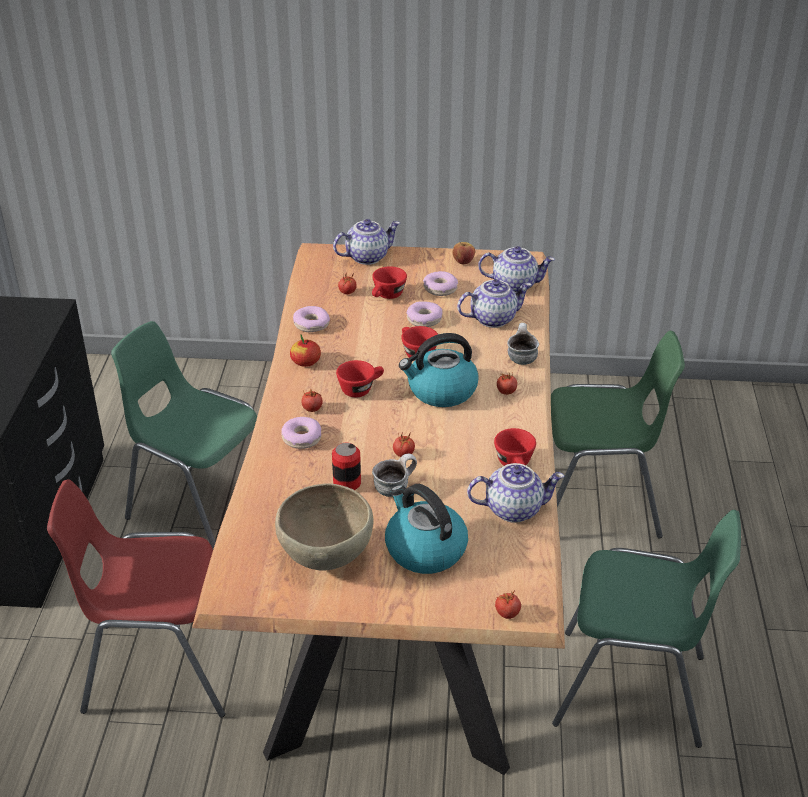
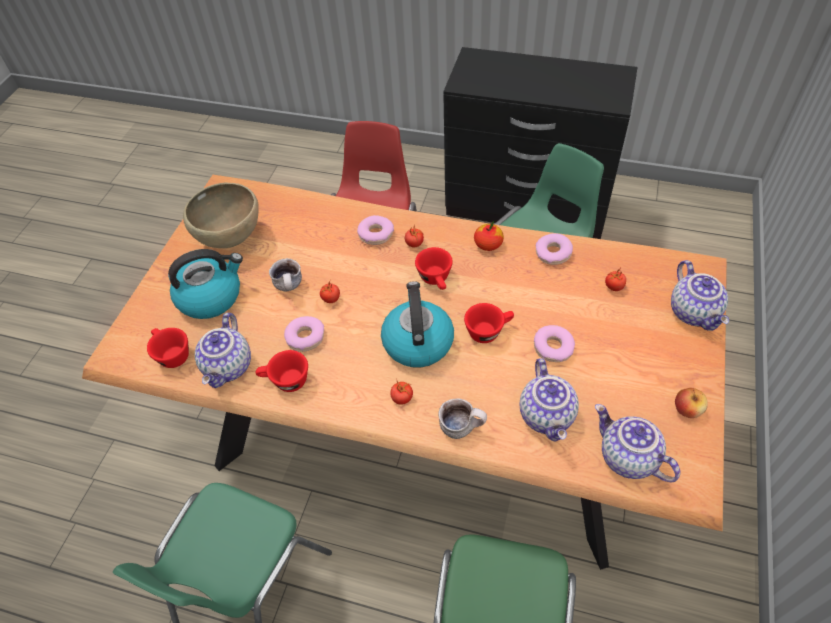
camera: 105 degrees right, 15 degrees up
can [332,443,361,490] -> none
red cup [372,266,407,299] -> red cup moved to [147,328,189,368]
donut [423,271,458,296] -> donut moved to [284,316,324,352]
teapot [478,246,555,293] -> teapot turned 120 degrees clockwise [595,404,680,482]
tomato [495,590,521,619] -> none

